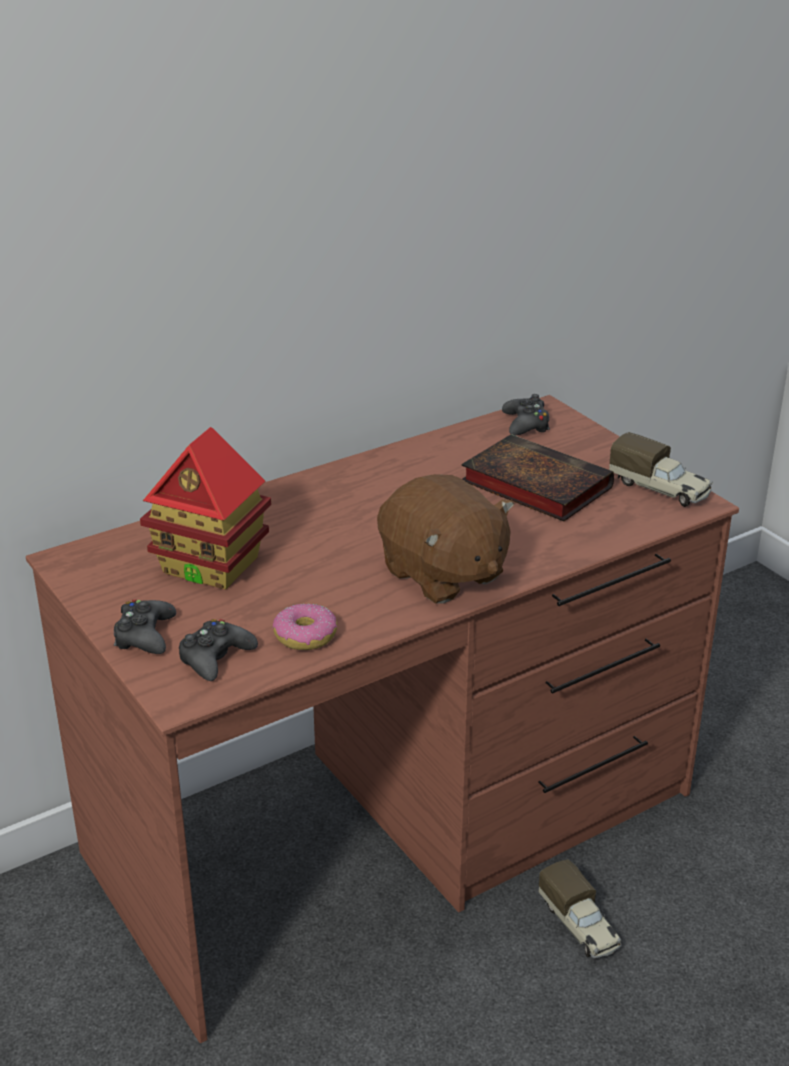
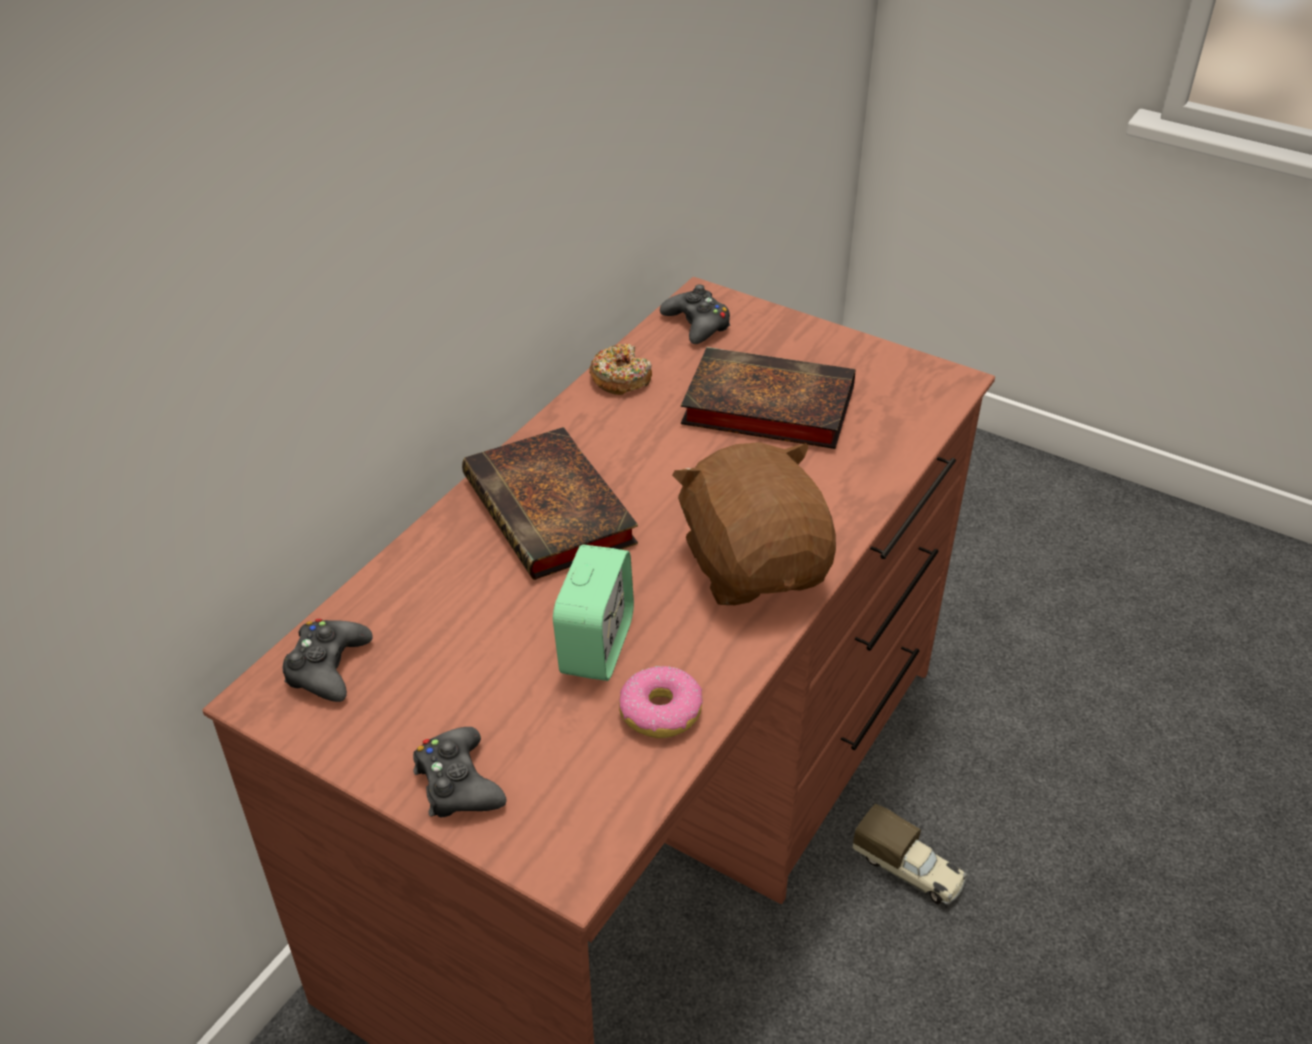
camera: 25 degrees left, 10 degrees up
toy house [140,427,271,590] -> none
black game controller [179,619,258,681] -> black game controller moved to [283,619,373,702]
brown plush toy [377,474,514,604] -> brown plush toy turned 135 degrees counterclockwise [672,442,836,605]
toy truck [609,432,712,507] -> none
none -> book [462,427,638,580]
none -> alarm clock [553,545,634,681]
none -> donut [589,344,652,395]

